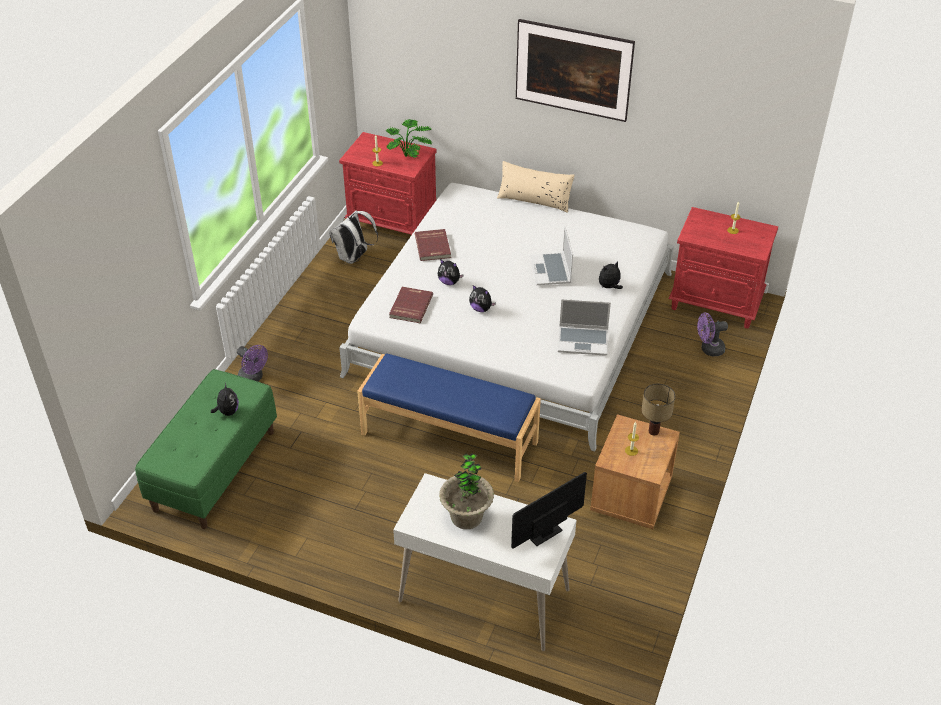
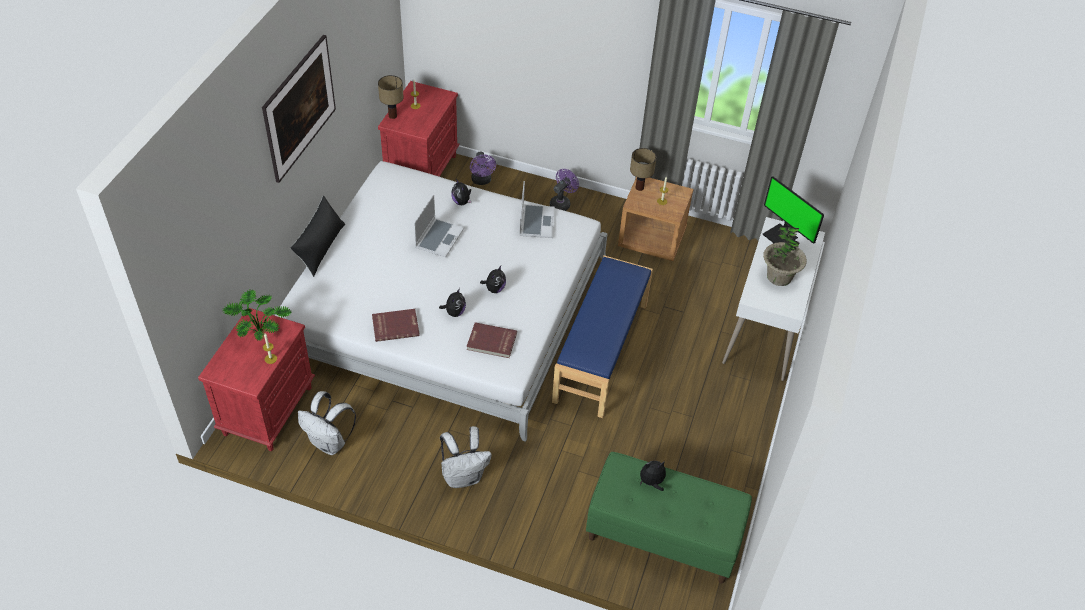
camera: 95 degrees left, 5 degrees up
purple fan [237,345,268,381] -> purple fan moved to [550,169,579,211]
beige pillow [497,161,575,213] -> black pillow [290,196,345,277]
laptop [530,226,573,285] -> laptop turned 60 degrees counterclockwise [414,195,464,257]
none -> table lamp [378,75,404,119]
none -> white backpack [440,426,492,488]

